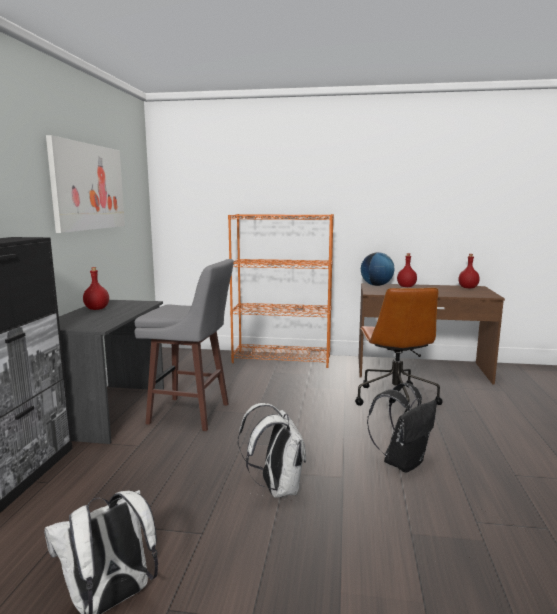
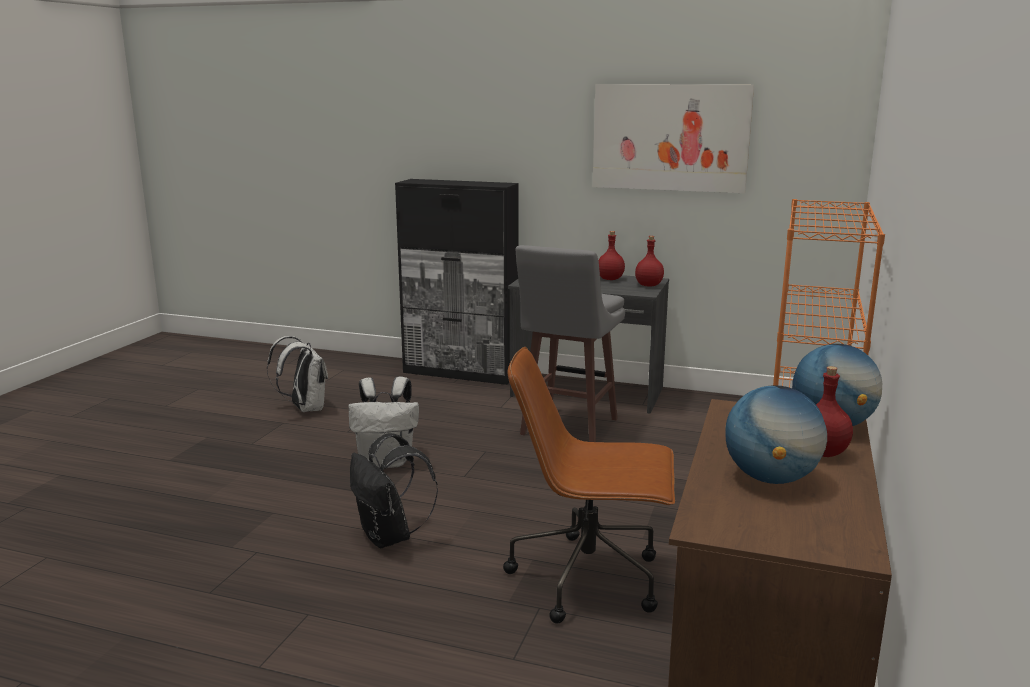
camera: 100 degrees right, 5 degrees up
red bottle [458,254,480,288] -> red bottle moved to [635,236,664,287]
none -> globe [725,385,827,484]

